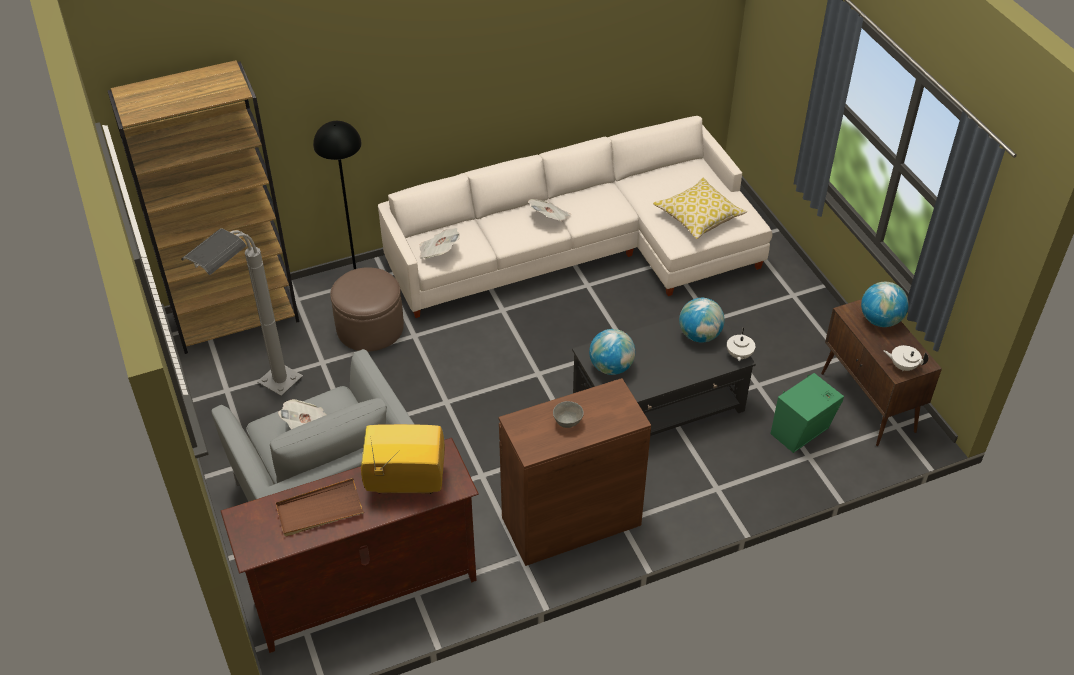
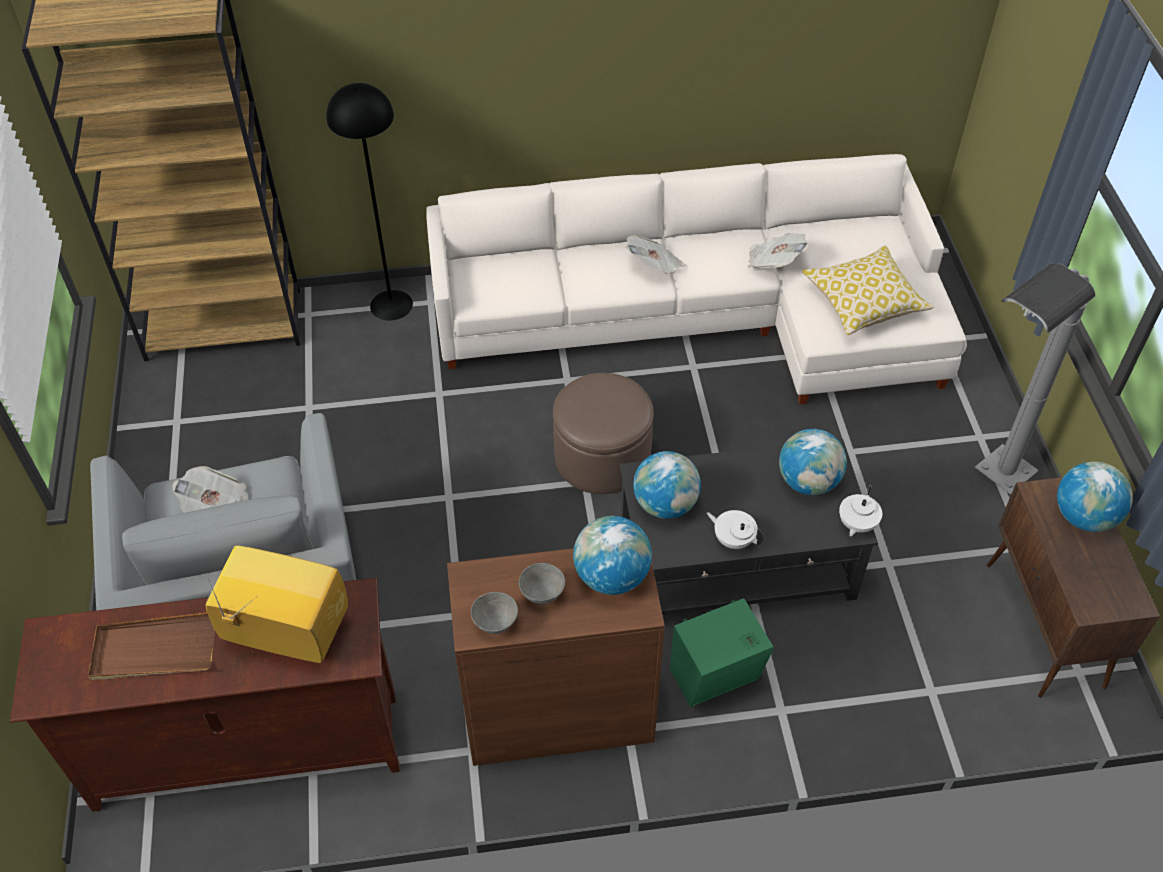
camera: 15 degrees right, 5 degrees up
grey floor lamp [181,228,303,396] -> grey floor lamp moved to [975,263,1095,495]
brown ottoman [330,267,404,352] -> brown ottoman moved to [553,373,654,494]
newspaper [420,228,460,259] -> newspaper moved to [748,233,808,268]
green speaker [770,373,844,453] -> green speaker moved to [670,598,773,707]
white teapot [884,345,928,371] -> white teapot moved to [707,510,763,549]
none -> grey bowl [471,592,518,634]
none -> globe [573,516,652,595]

